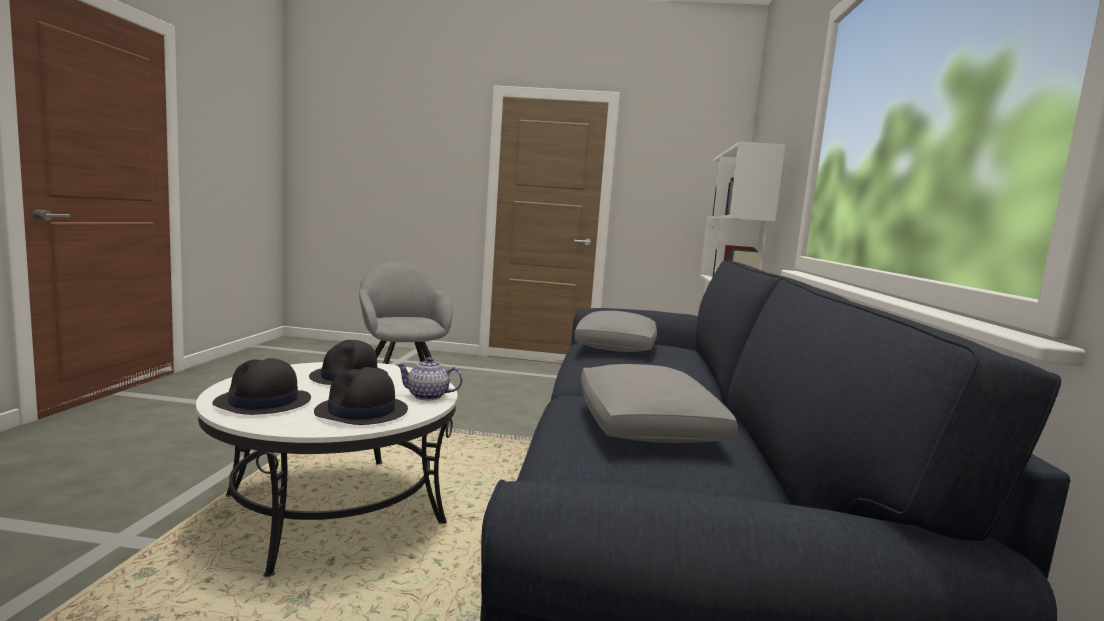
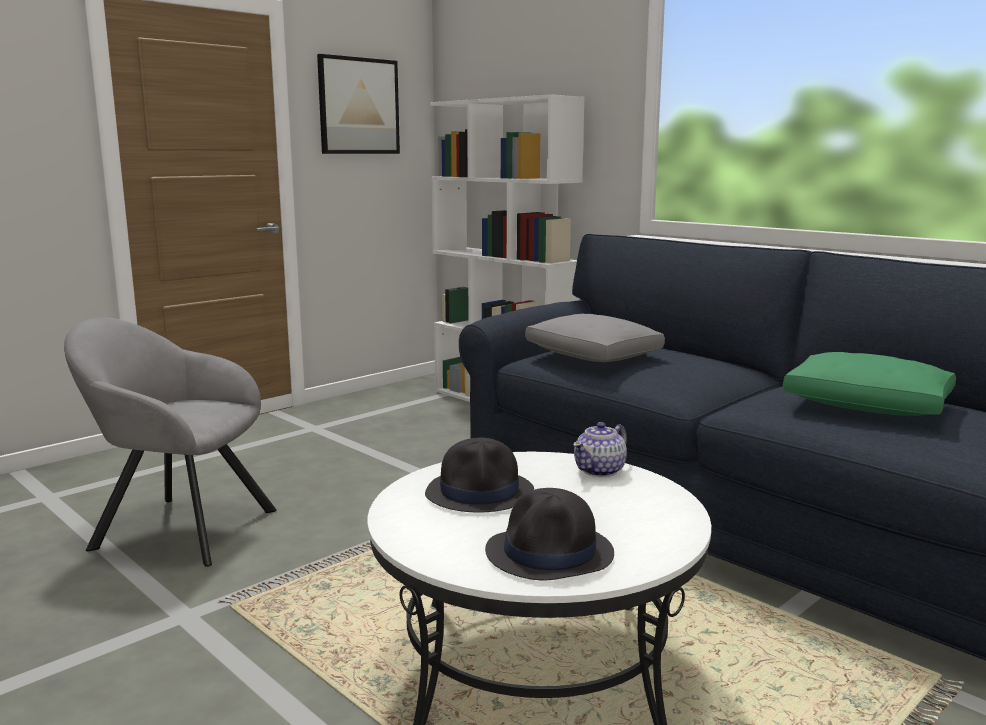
camera: 50 degrees left, 5 degrees up
black hat [314,367,408,425] -> none
grey pillow [581,364,738,443] -> green pillow [783,352,956,416]
none -> picture [317,54,400,154]

